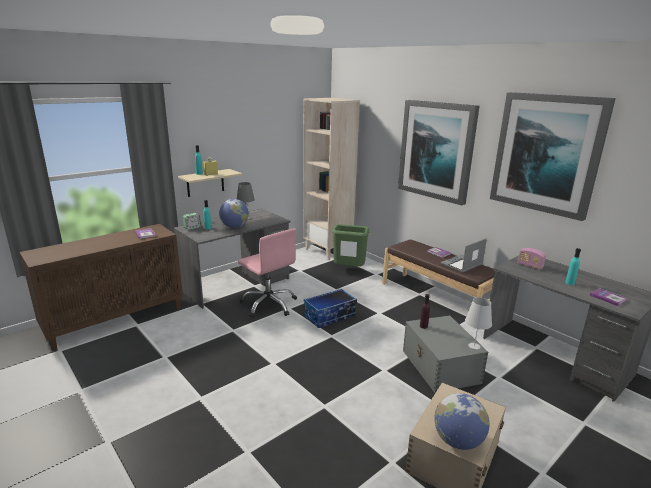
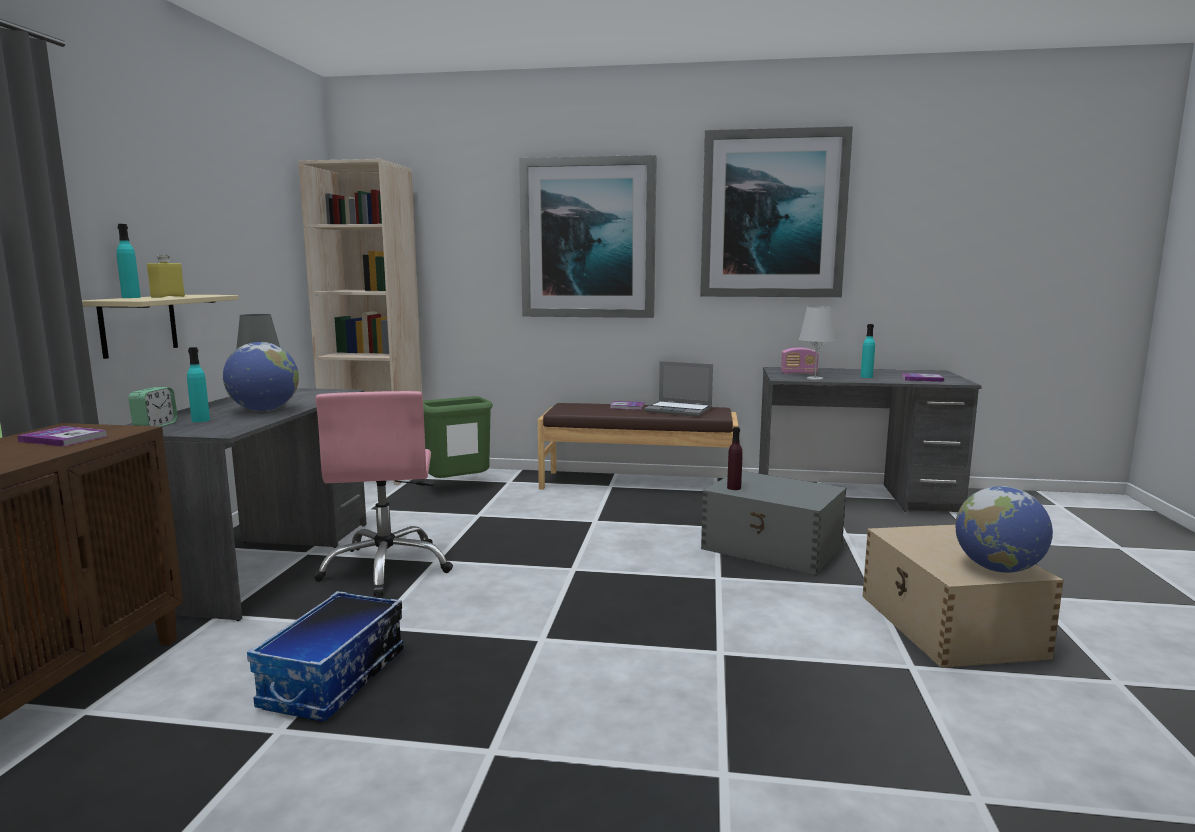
camera: 40 degrees left, 10 degrees down
pink office chair [238,228,297,318] -> pink office chair turned 75 degrees clockwise [313,391,453,596]
storage box [304,288,357,328] -> storage box moved to [247,591,404,722]
laptop [441,238,487,273] -> laptop turned 75 degrees counterclockwise [644,361,713,417]
white table lamp [465,297,492,350] -> white table lamp moved to [799,306,836,380]

